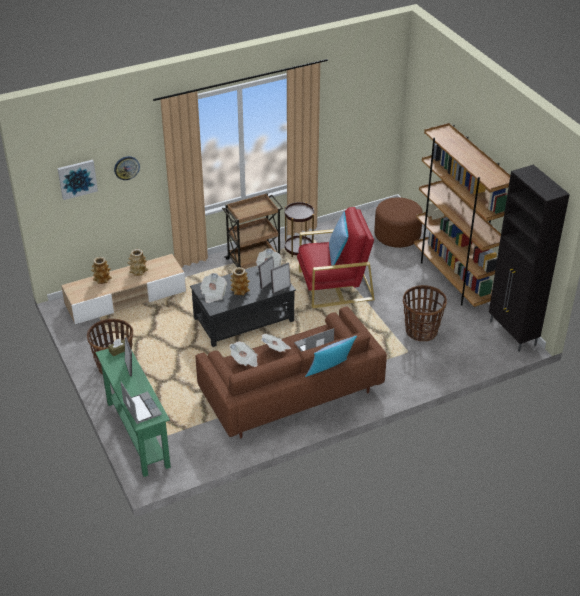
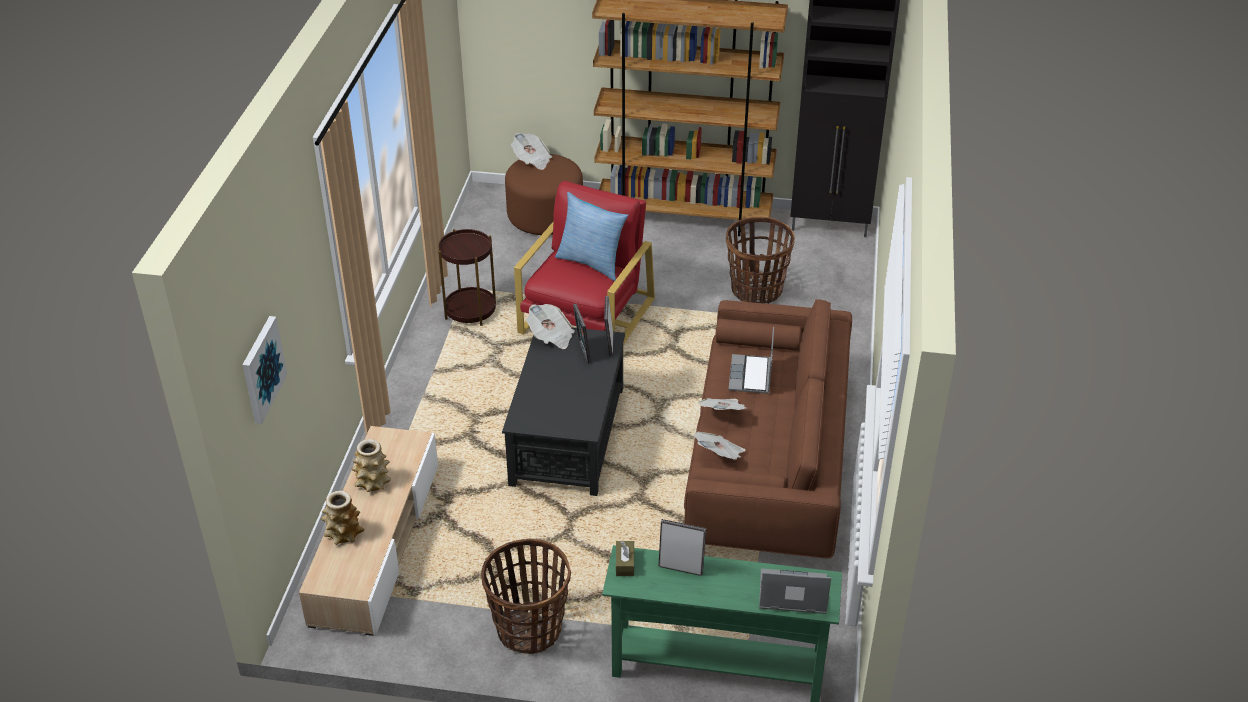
camera: 55 degrees left, 0 degrees up
wall clock [114,156,140,180] -> none
newspaper [200,273,227,303] -> newspaper moved to [511,133,552,170]
brown cart [222,193,283,269] -> none
vase [230,267,250,296] -> none
pillow [305,336,357,377] -> none

